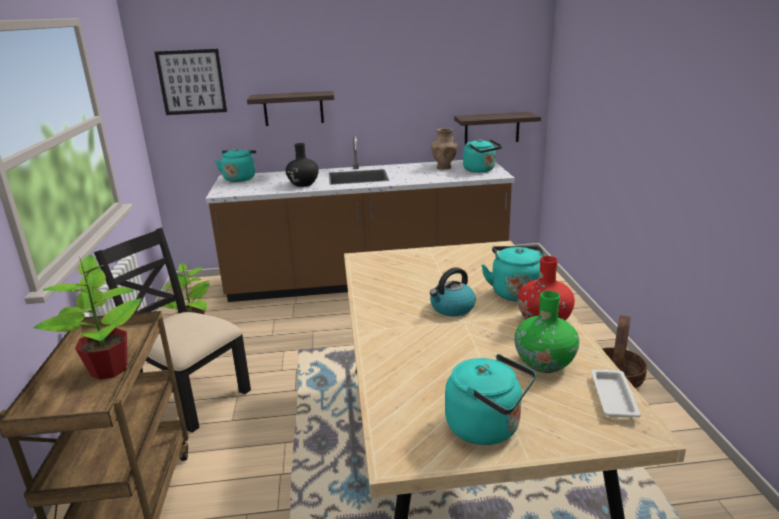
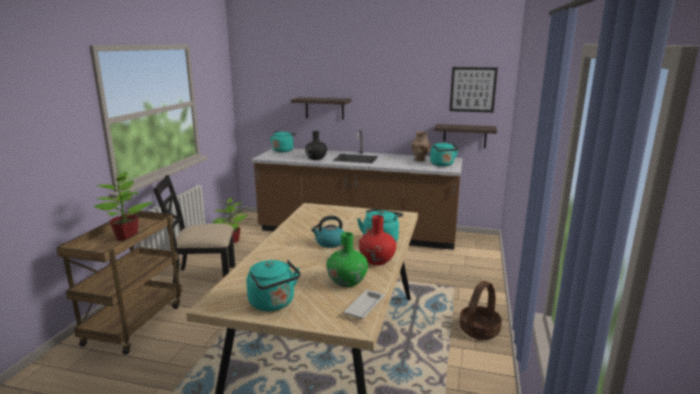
camera: 20 degrees right, 5 degrees down
black chair [94,227,251,433] -> black chair turned 60 degrees counterclockwise [153,175,235,283]
picture [155,49,227,115] -> picture moved to [449,67,498,113]

